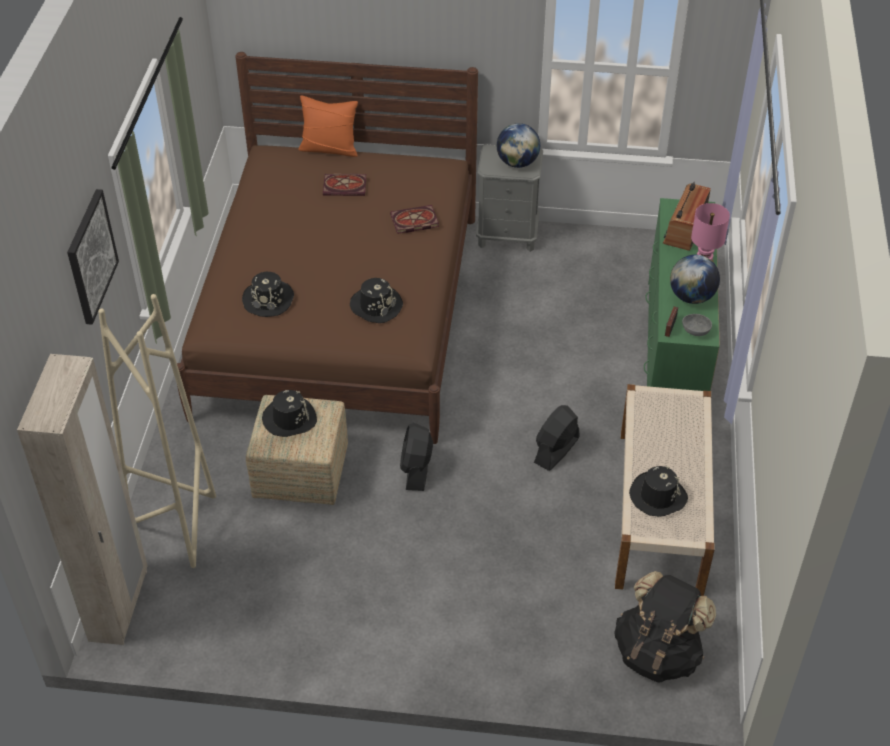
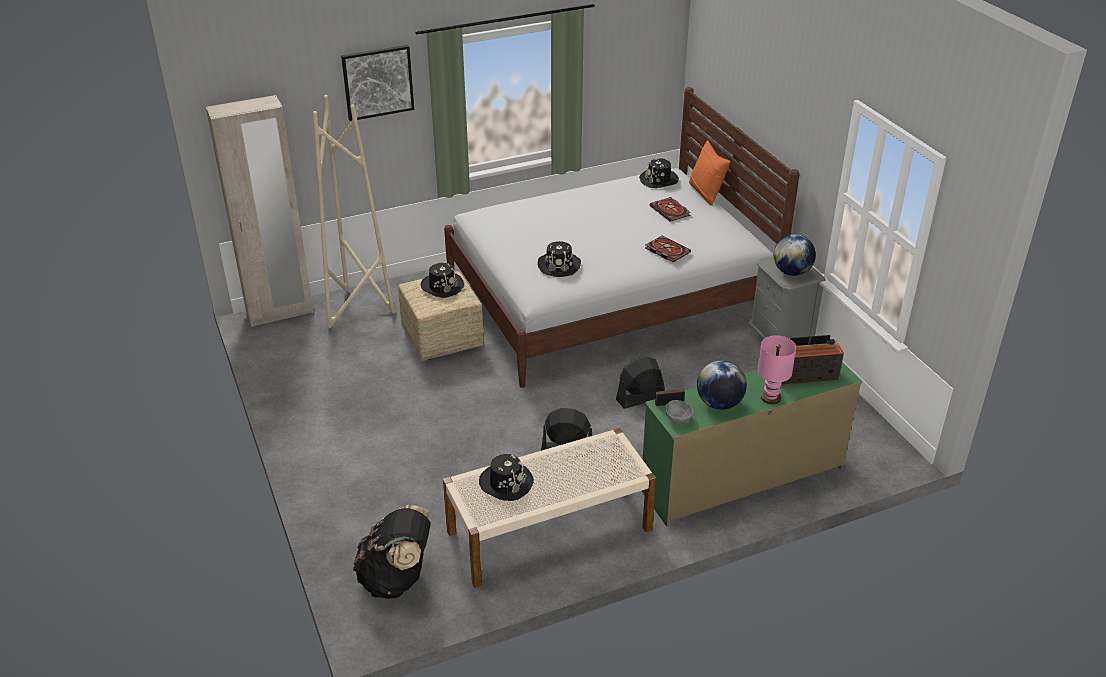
camera: 60 degrees right, 10 degrees down
brown bed [177,52,478,444] -> white bed [444,87,800,388]
black hat [242,272,294,317] -> black hat moved to [639,158,679,188]
black fan [400,423,433,491] -> black fan moved to [616,356,665,409]

